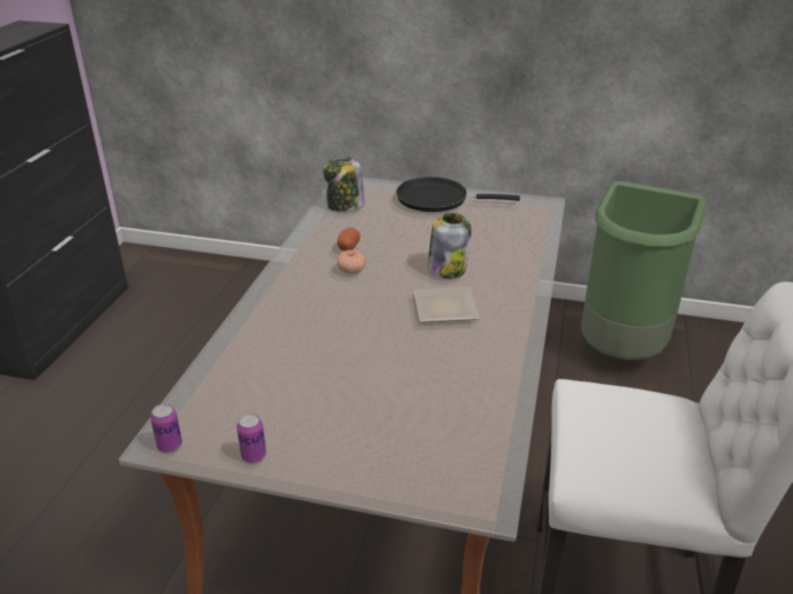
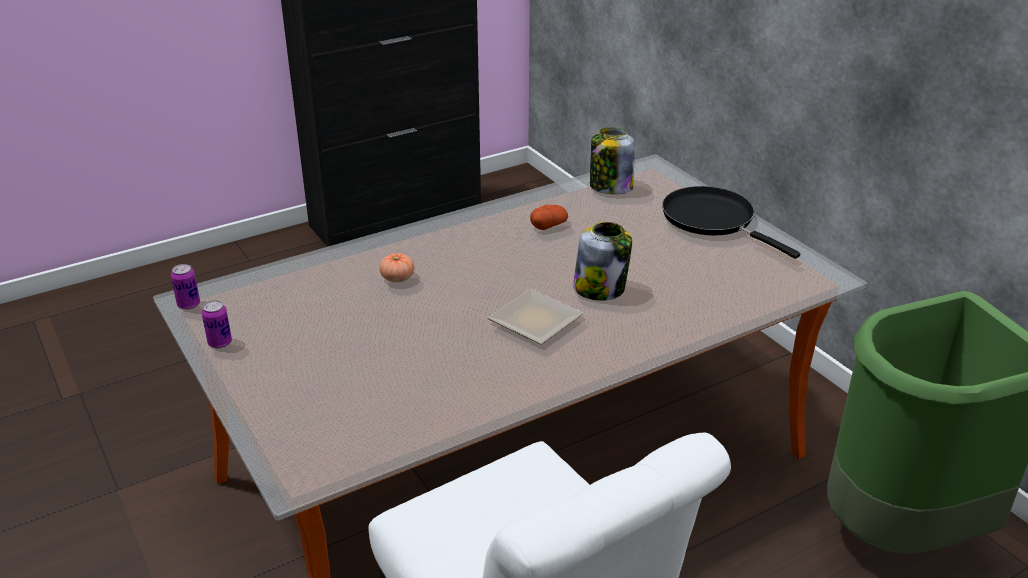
camera: 45 degrees right, 0 degrees up
tomato [337,250,366,274] -> tomato moved to [379,253,414,282]

